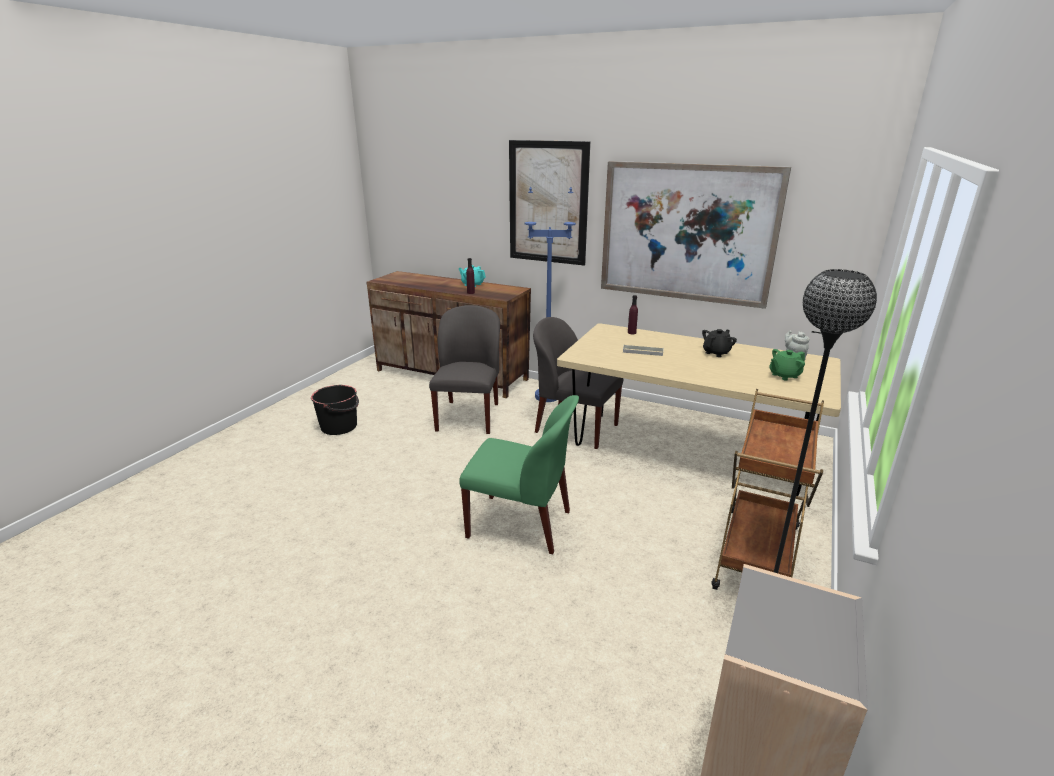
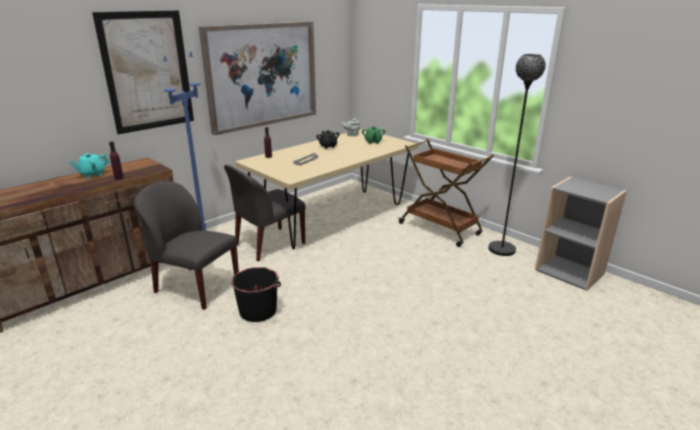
camera: 70 degrees left, 0 degrees up
black bucket [311,385,359,435] -> black bucket moved to [231,267,281,322]
green chair [459,395,579,554] -> none

